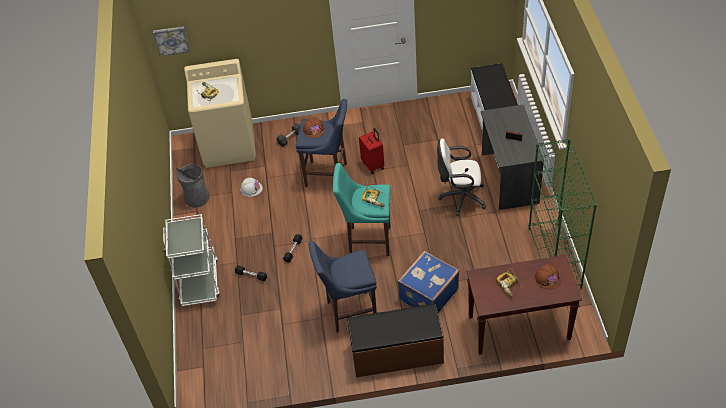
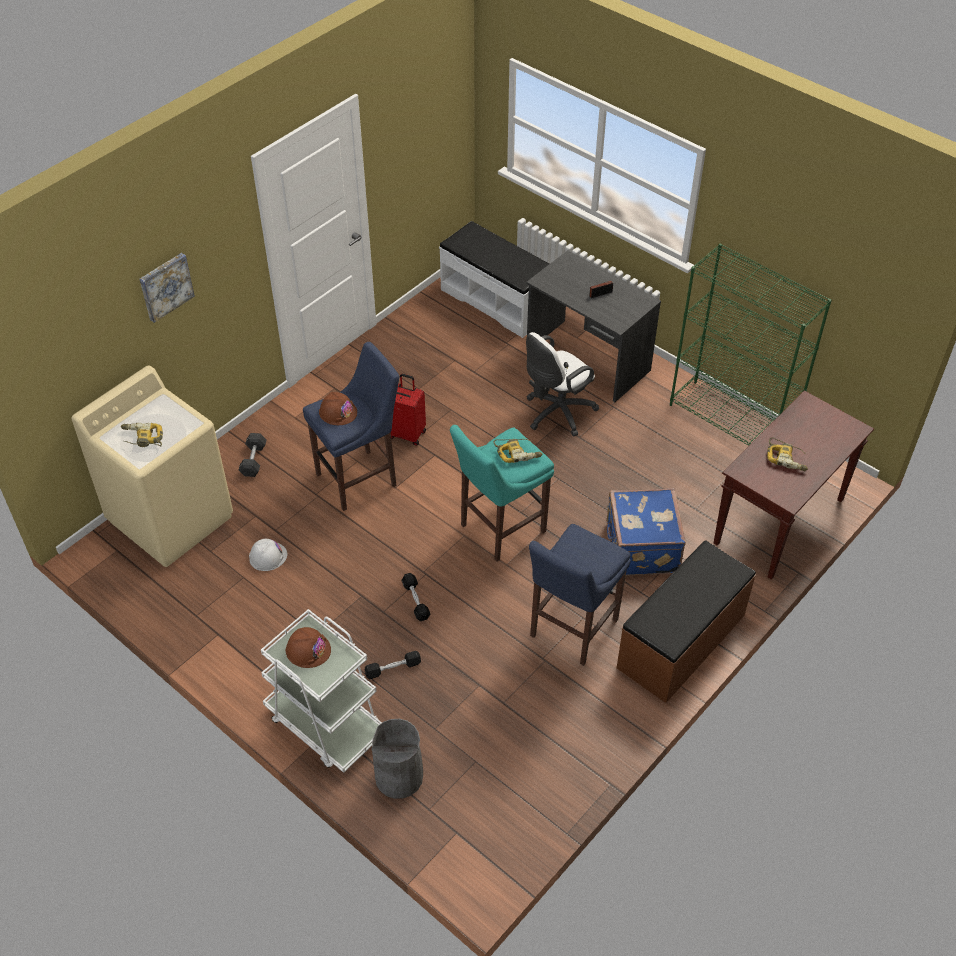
camera: 45 degrees left, 0 degrees up
picture [153,26,190,57] -> picture moved to [140,253,195,323]
grey trash can [176,164,209,208] -> grey trash can moved to [372,719,423,799]
brown hard hat [535,264,561,289] -> brown hard hat moved to [286,627,331,668]

